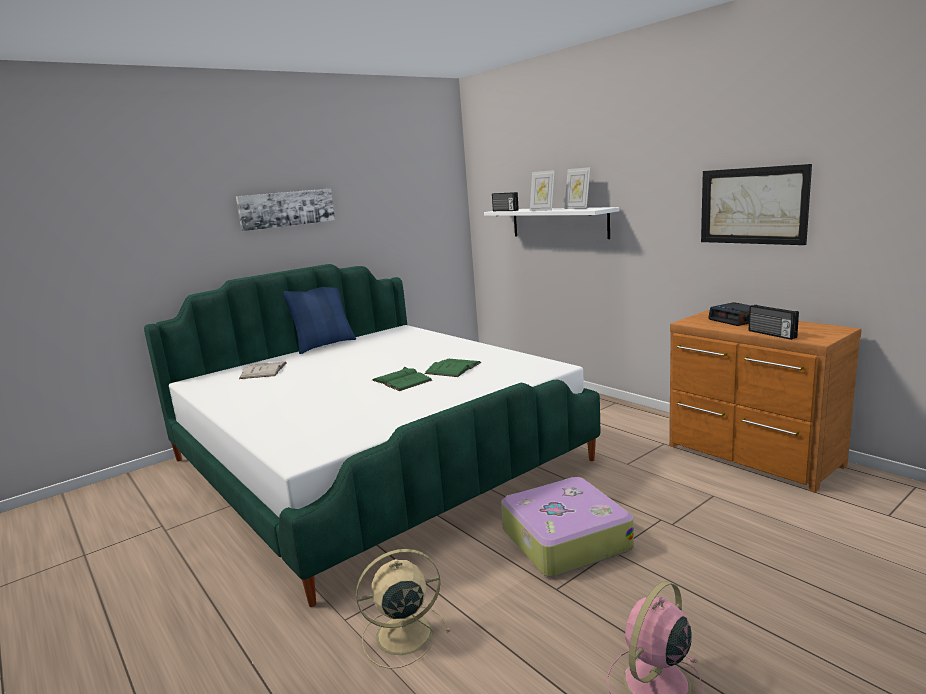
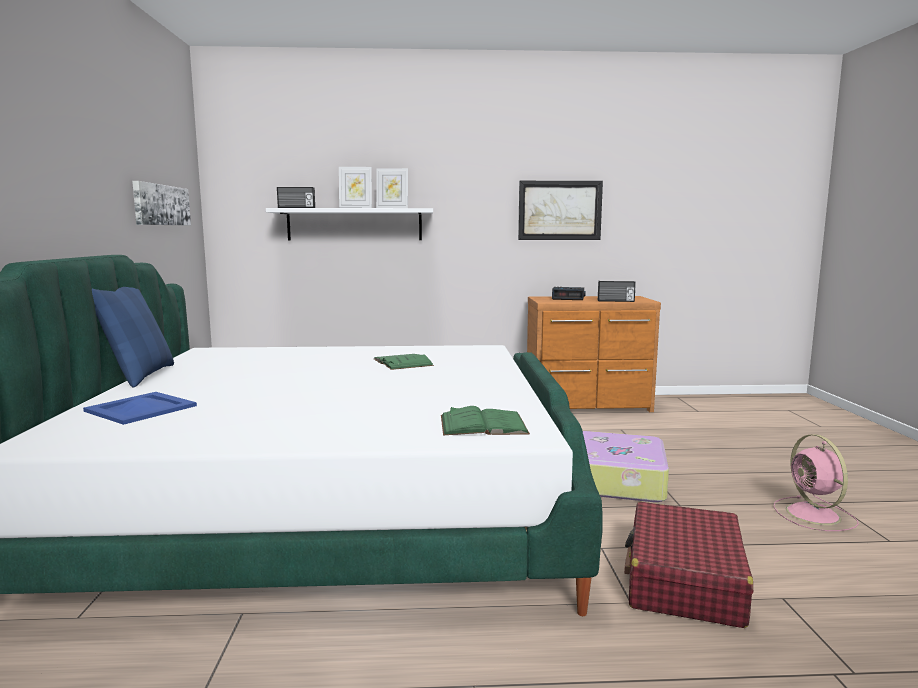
camera: 55 degrees left, 5 degrees down
picture [236,189,335,231] -> picture moved to [132,181,191,226]
white book [239,362,286,379] -> blue tray [83,392,197,425]
beige fan [356,549,450,669] -> red suitcase [624,502,753,628]
green book [372,367,432,391] -> green book moved to [441,406,530,435]

